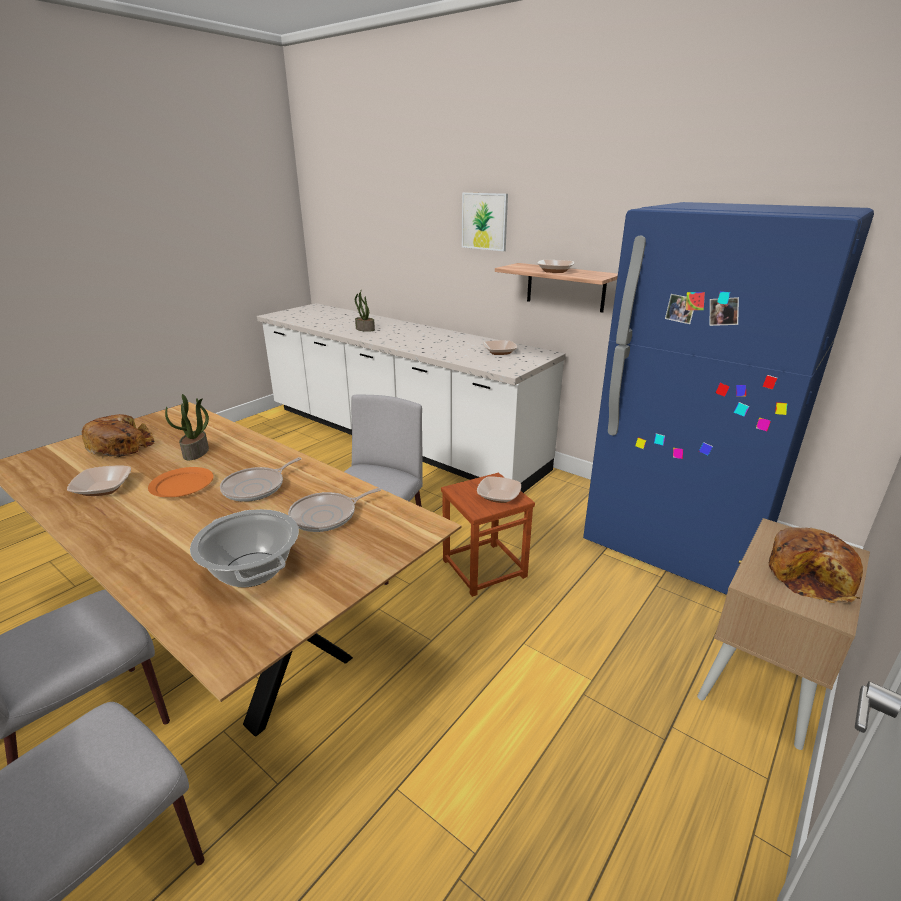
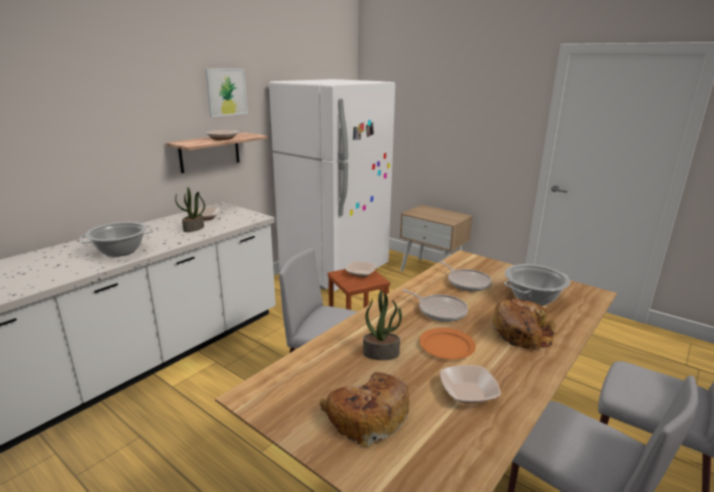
camera: 90 degrees left, 5 degrees down
potted plant [355,291,375,332] -> potted plant moved to [175,187,205,232]
picture [462,192,508,251] -> picture moved to [205,69,247,117]
blue fridge [583,202,874,595] -> white fridge [269,79,395,292]
bread [769,527,863,603] -> bread moved to [492,299,556,349]
none -> cooking pot [80,222,153,257]

